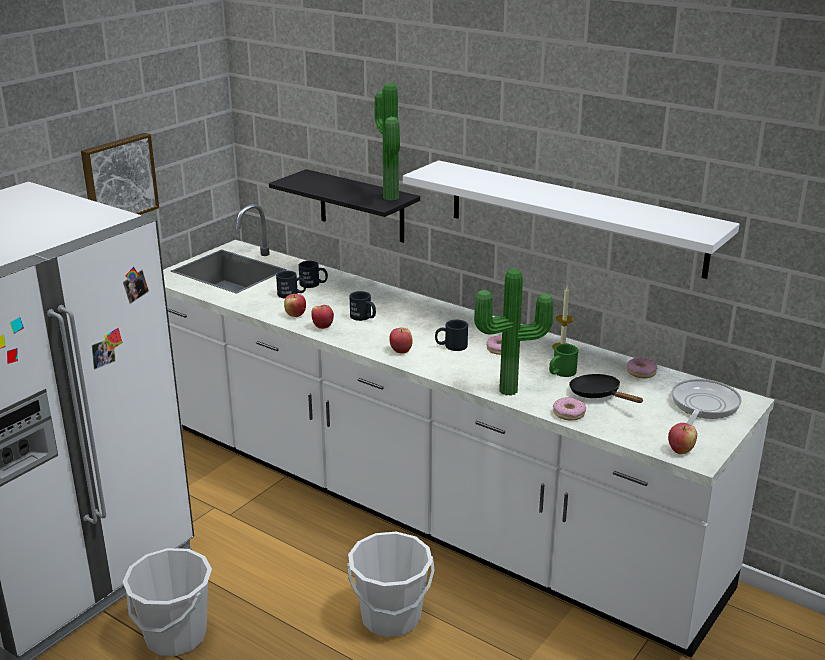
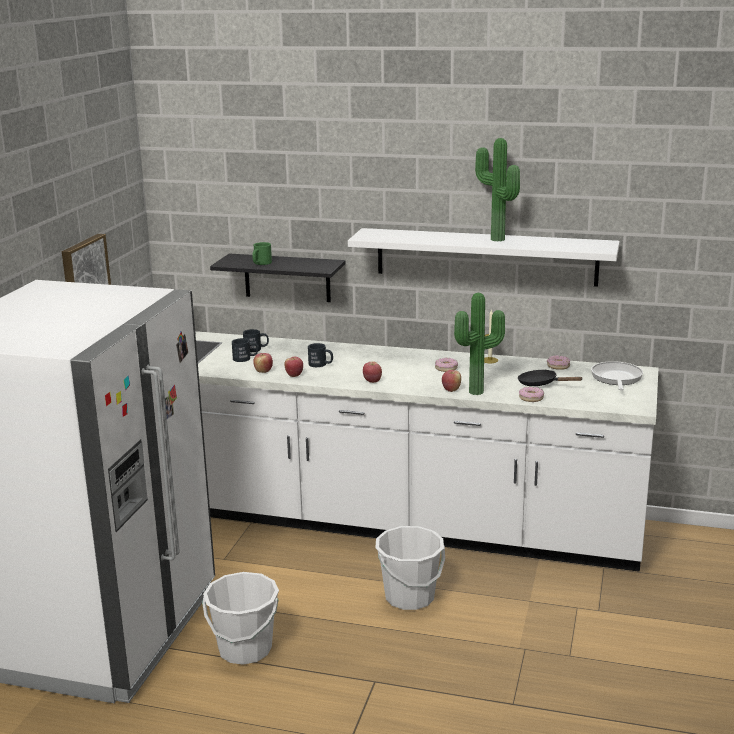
camera: 20 degrees left, 5 degrees down
potted plant [375,83,400,200] -> potted plant moved to [475,138,520,242]
black mug [435,320,468,351] -> none
green mug [549,344,578,377] -> green mug moved to [252,242,272,265]
apple [668,423,697,454] -> apple moved to [442,370,461,392]

